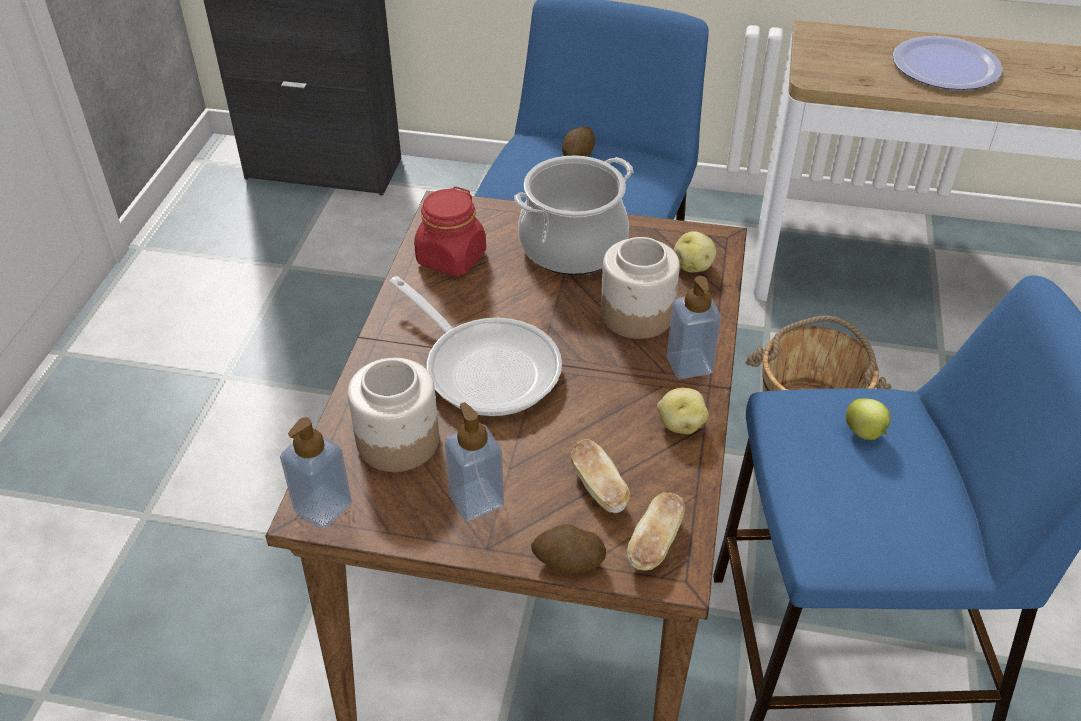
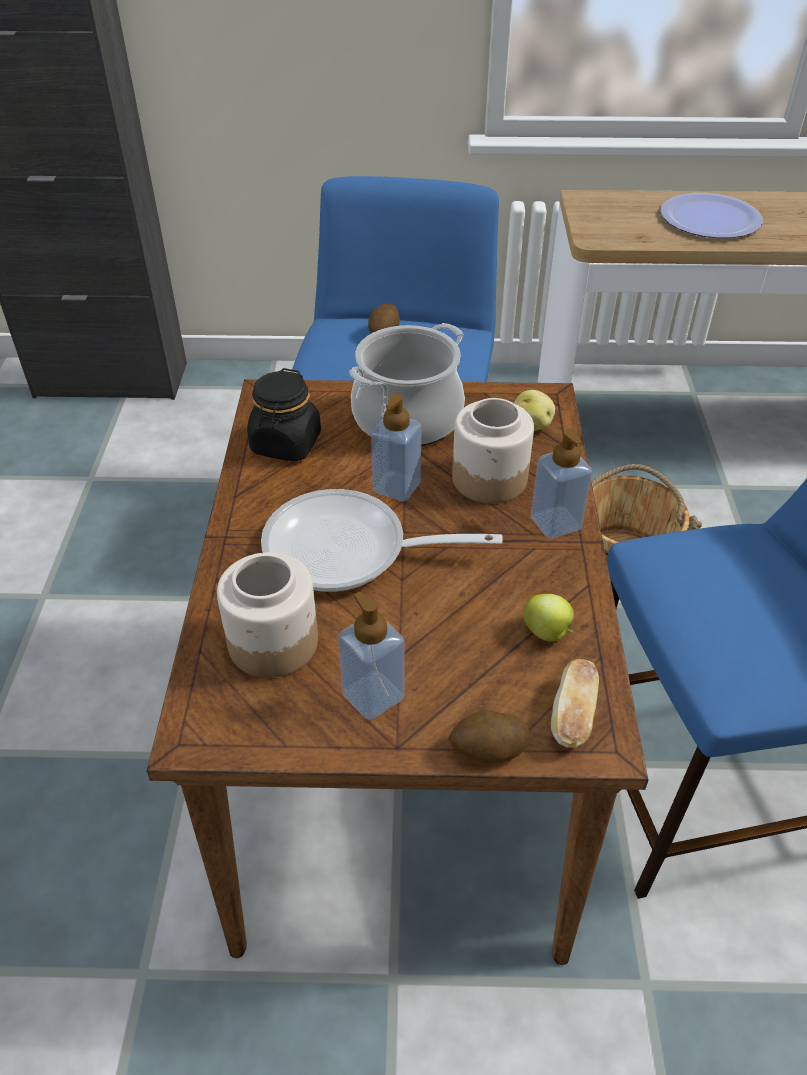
camera: 10 degrees left, 0 degrees up
soap dispenser [280,417,352,529] -> soap dispenser moved to [371,394,422,502]
frying pan [389,276,562,416] -> frying pan turned 150 degrees clockwise [261,489,503,592]
red jar [414,186,486,276] -> black jar [247,368,321,461]
bread [571,439,630,513] -> none
potato [657,388,709,434] -> none
apple [846,398,891,440] -> apple moved to [524,594,574,641]

